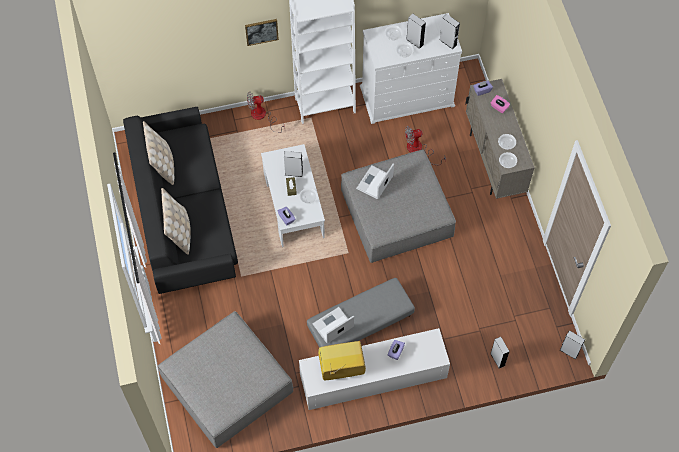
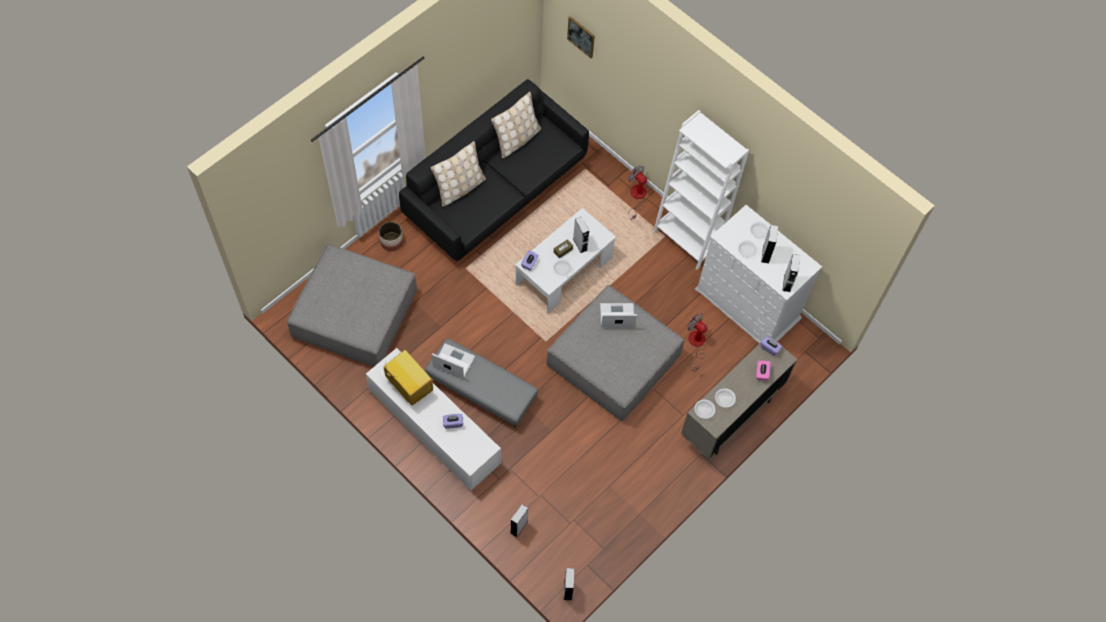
camera: 55 degrees right, 0 degrees up
picture [245,19,279,46] -> picture moved to [567,16,595,58]
none -> planter [379,222,403,251]

